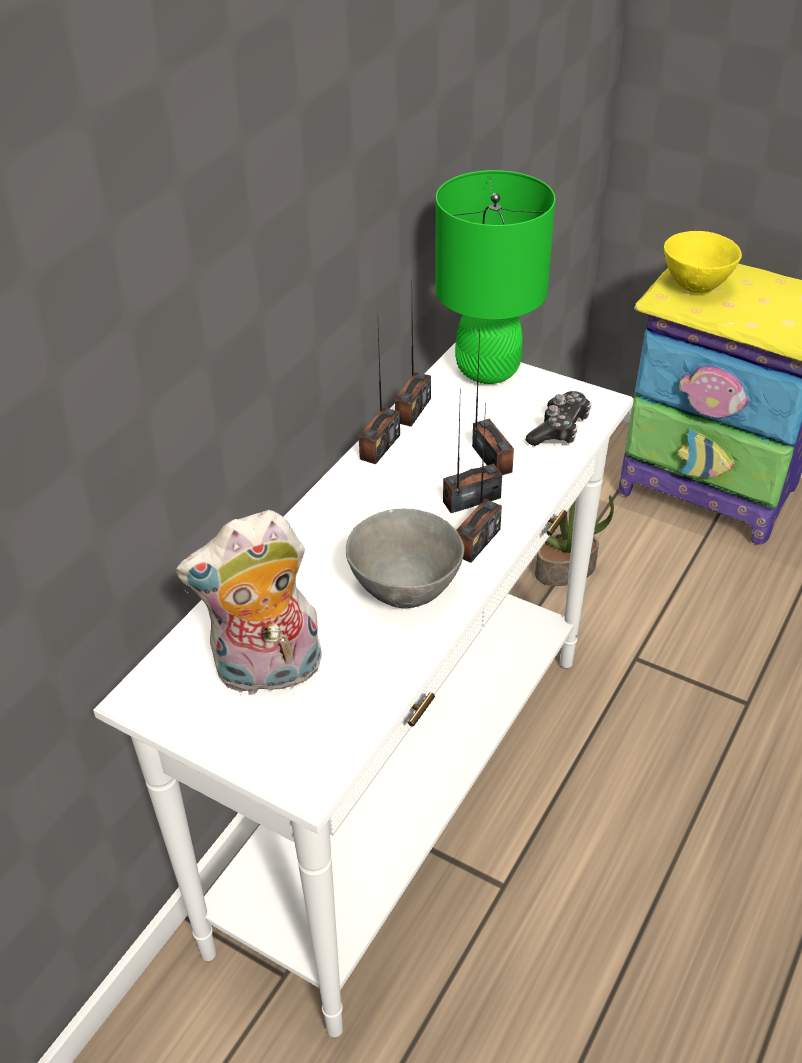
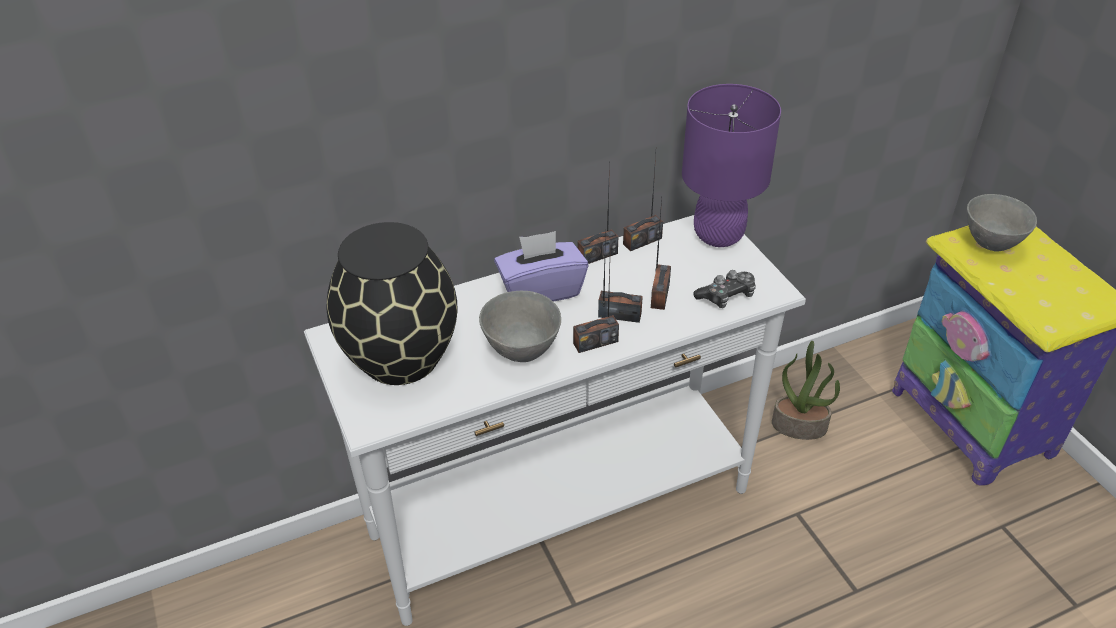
camera: 35 degrees right, 0 degrees up
plush toy [176,510,322,695] -> black vase [327,222,457,385]
green table lamp [435,170,555,384] -> purple table lamp [682,84,781,247]
yellow bowl [664,231,742,293] -> grey bowl [967,194,1037,251]
none -> purple tissue box [494,231,589,302]

